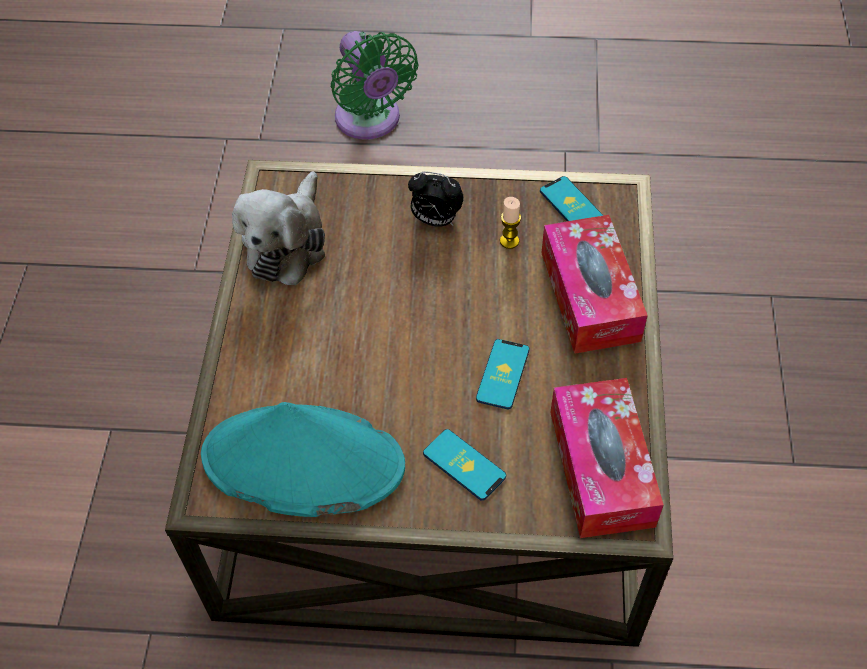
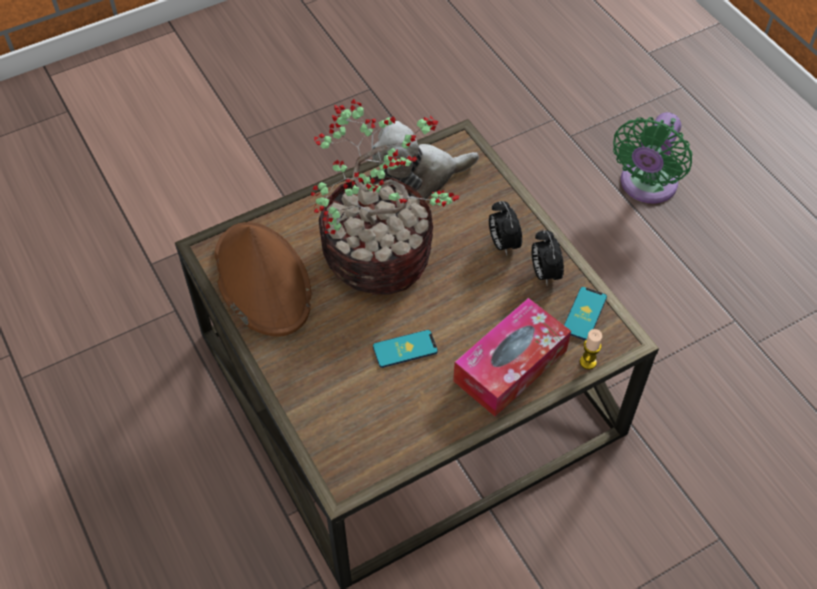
camera: 55 degrees right, 0 degrees up
turquoise hat [201,402,405,517] -> brown hat [214,222,311,337]
phone [423,429,506,501] -> none
candle [500,197,521,249] -> candle moved to [580,329,602,370]
tissue box [550,378,664,538] -> none
none -> potted plant [311,99,460,295]
none -> alarm clock [531,230,564,285]

